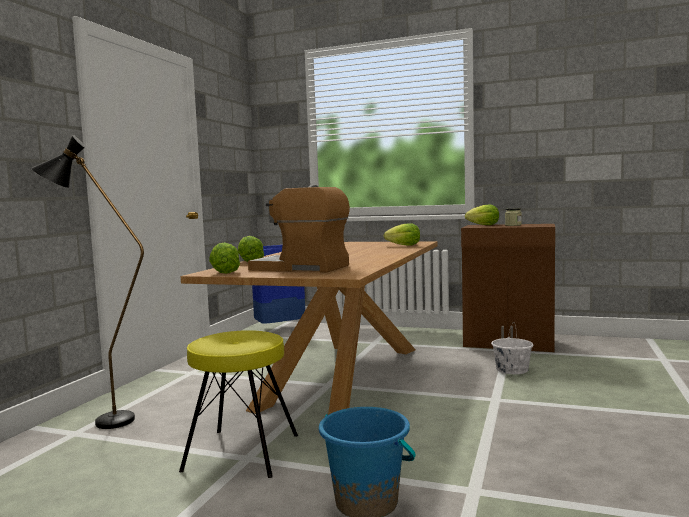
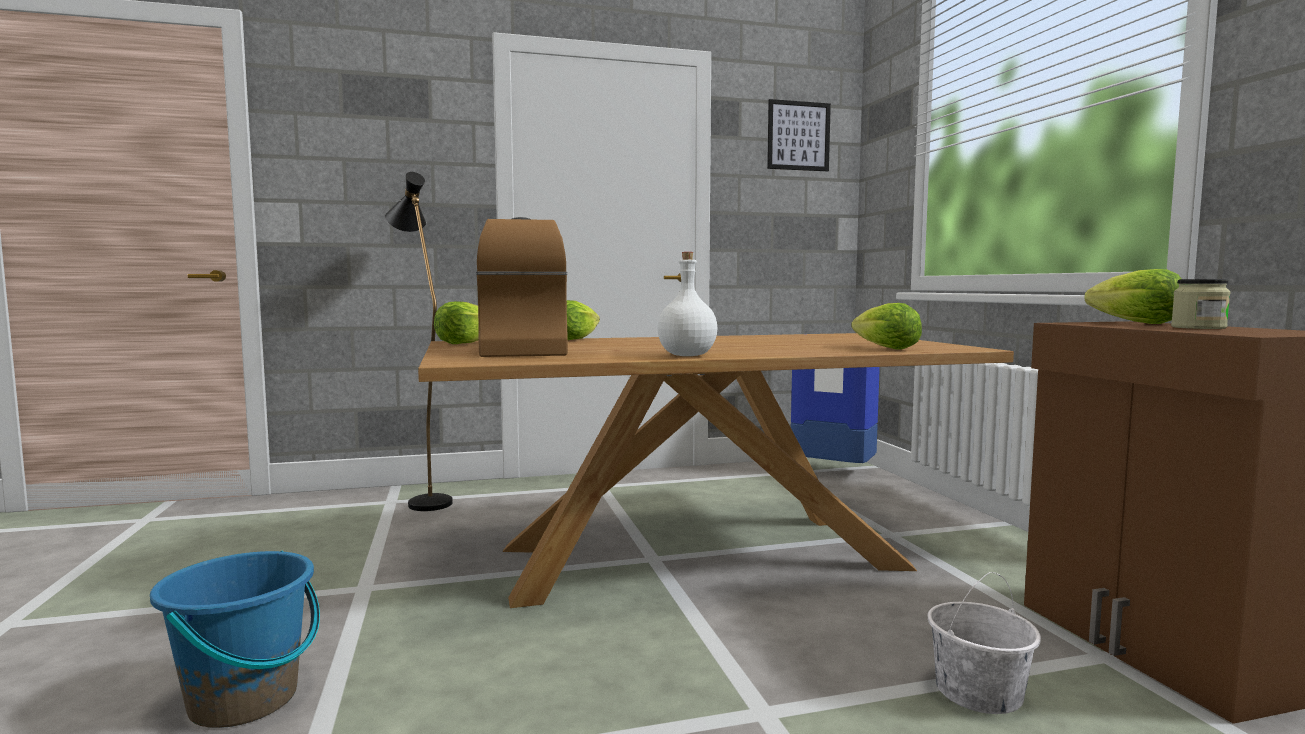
camera: 55 degrees right, 0 degrees up
yellow stool [179,330,298,478] -> none
none -> white bottle [658,252,717,356]
none -> picture [767,99,831,171]

